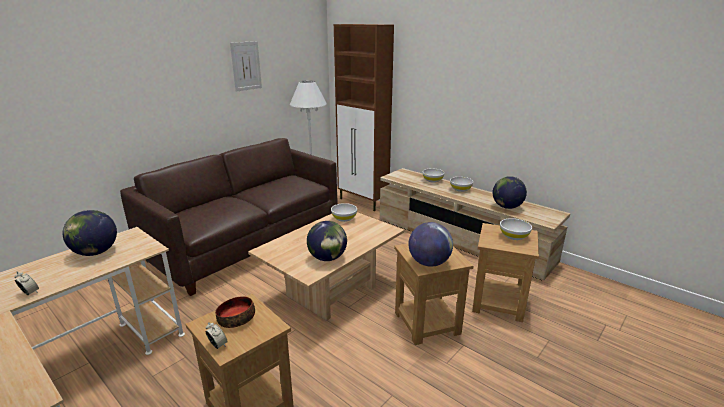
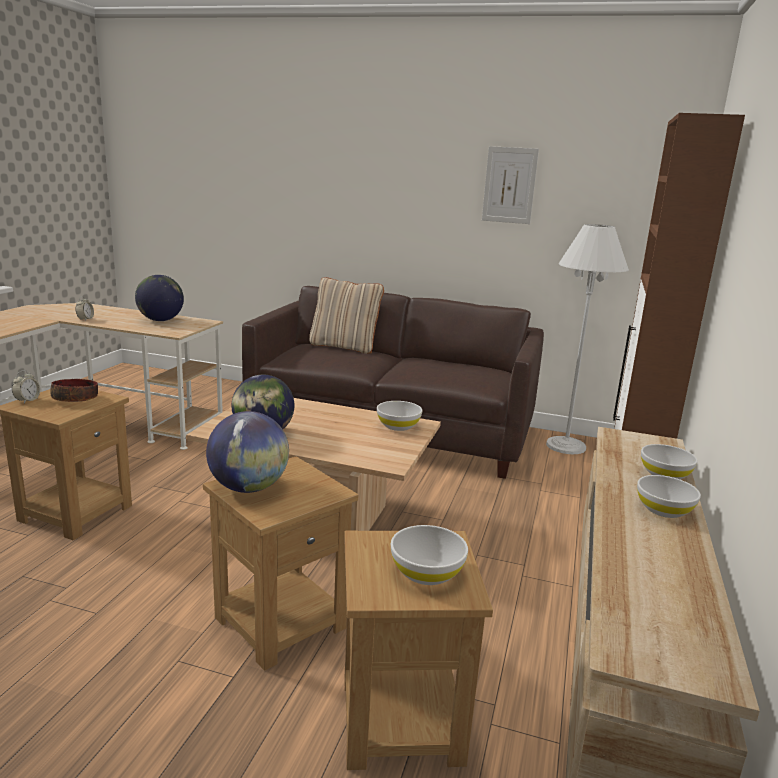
camera: 65 degrees right, 5 degrees down
globe [493,176,527,209] -> none
none -> beige pillow [309,277,384,354]

